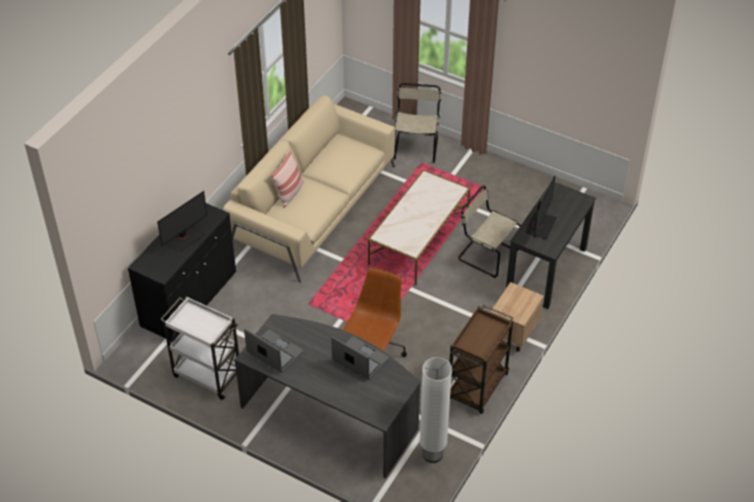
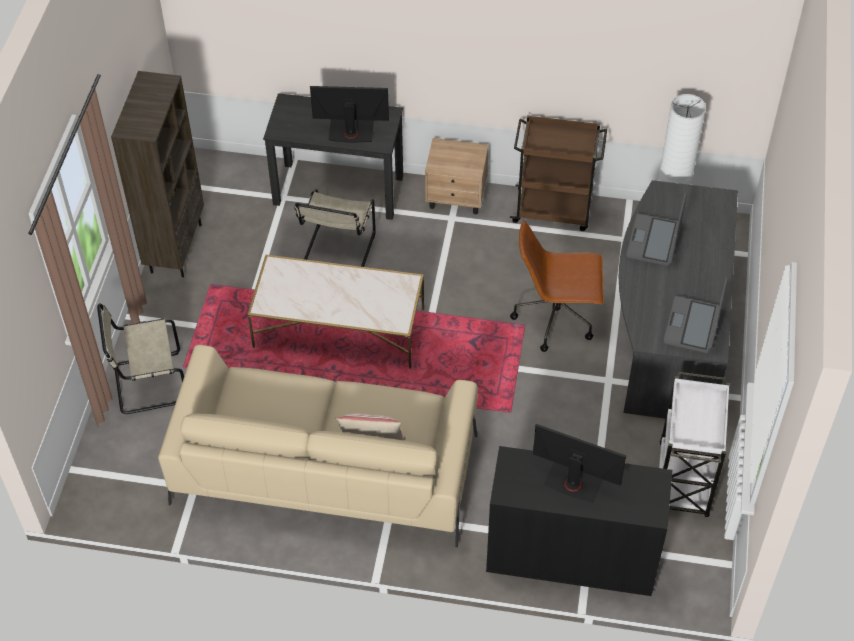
camera: 110 degrees left, 5 degrees up
none -> brown bookcase [111,71,204,277]

